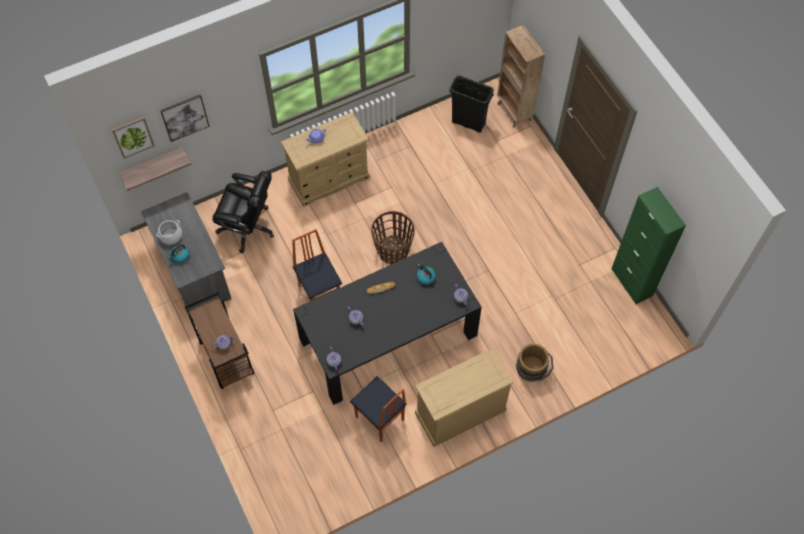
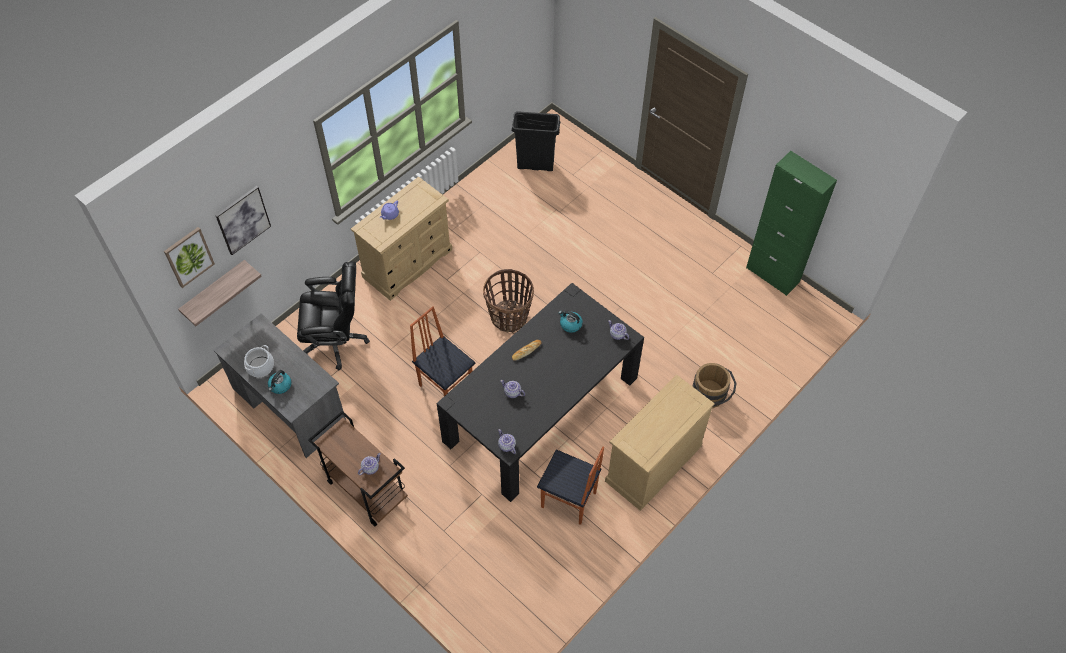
camera: 20 degrees left, 5 degrees down
brown bookcase [497,25,545,128] -> none

